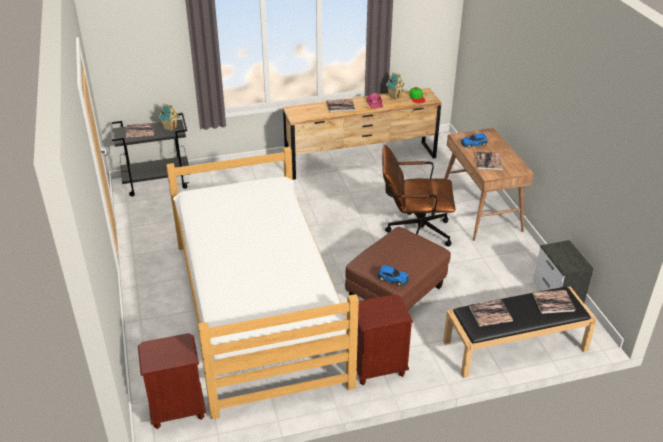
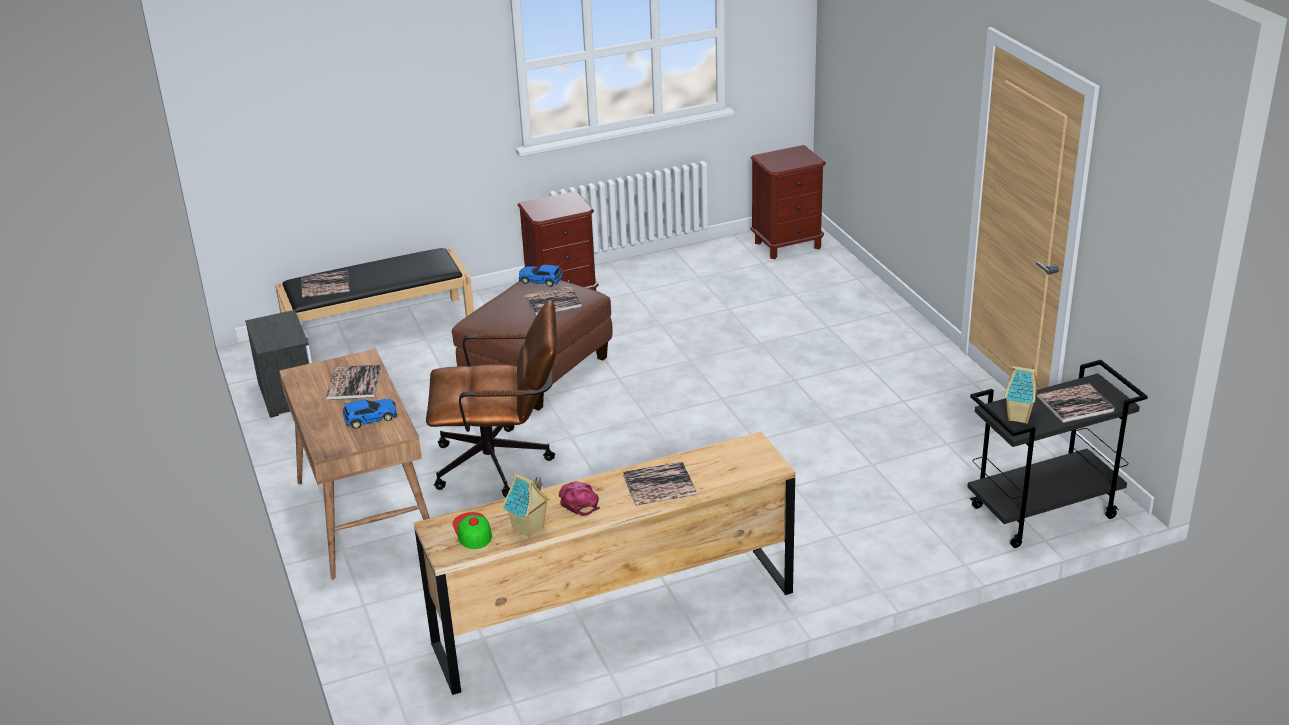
camera: 175 degrees right, 5 degrees down
bed [166,147,359,419] -> none
book [469,300,513,327] -> book moved to [524,286,582,316]

